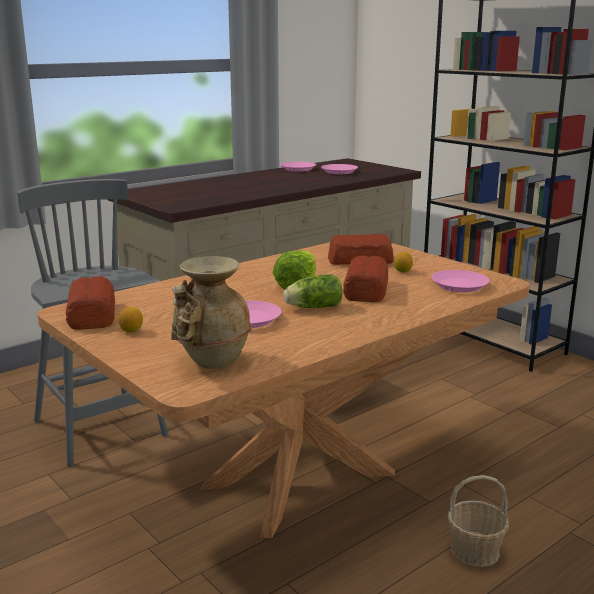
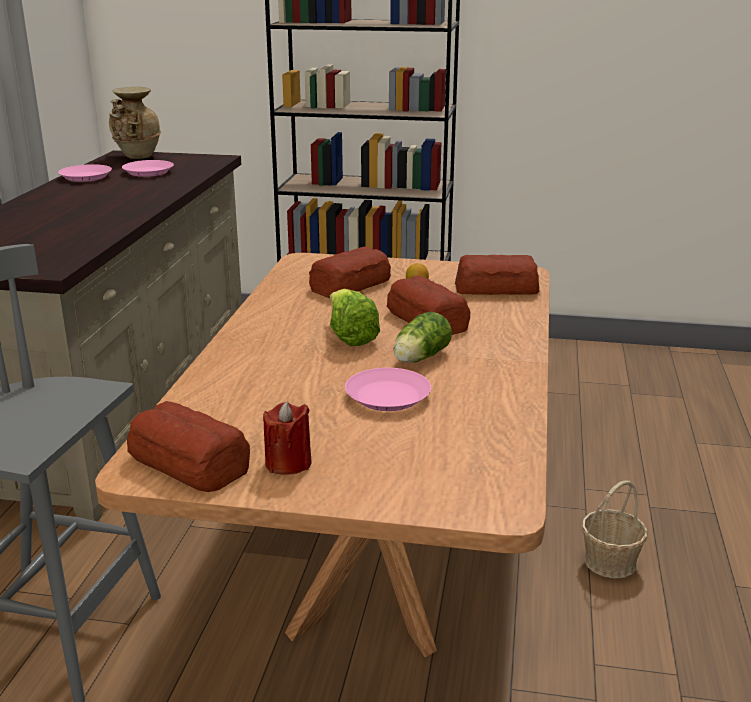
camera: 40 degrees left, 5 degrees up
lemon [118,307,143,332] -> red candle [263,402,312,475]
beige vase [171,256,252,369] -> beige vase moved to [109,87,161,159]
pink plate [431,270,490,292] -> bread [455,255,539,295]

